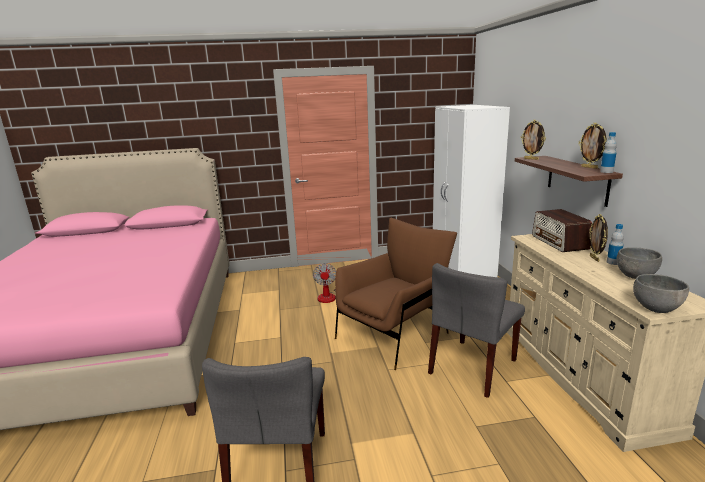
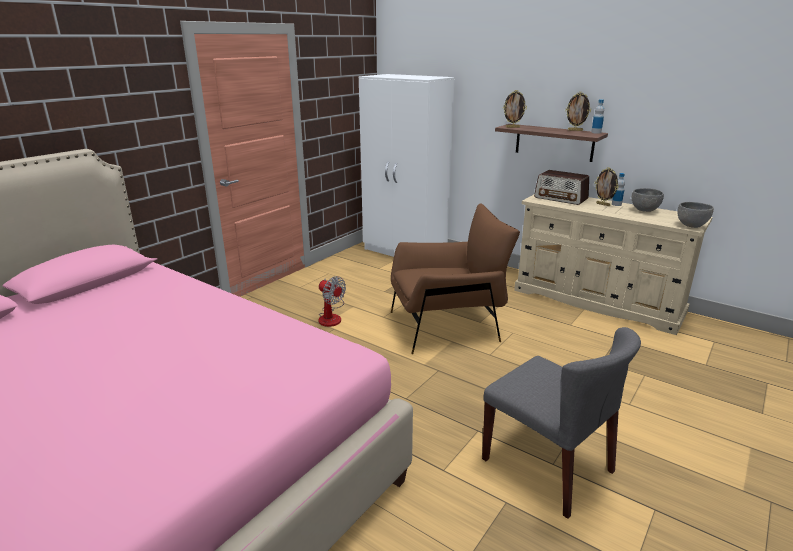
camera: 45 degrees left, 5 degrees up
brown armchair [335,218,457,370] -> brown armchair turned 75 degrees clockwise [391,203,520,354]
grey chair [428,263,525,398] -> none

